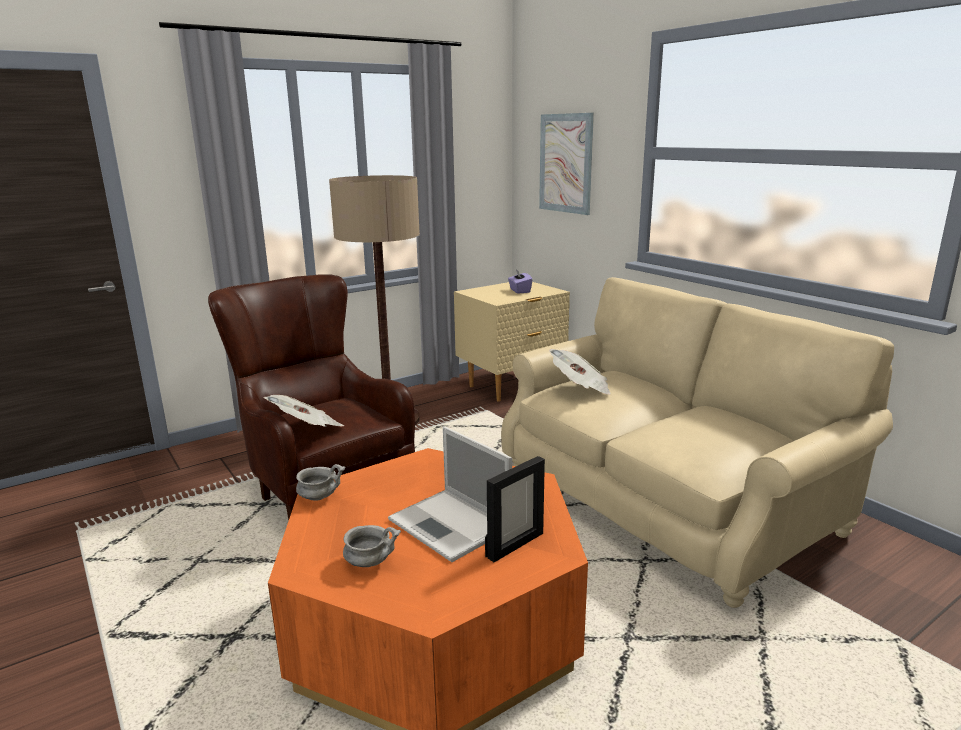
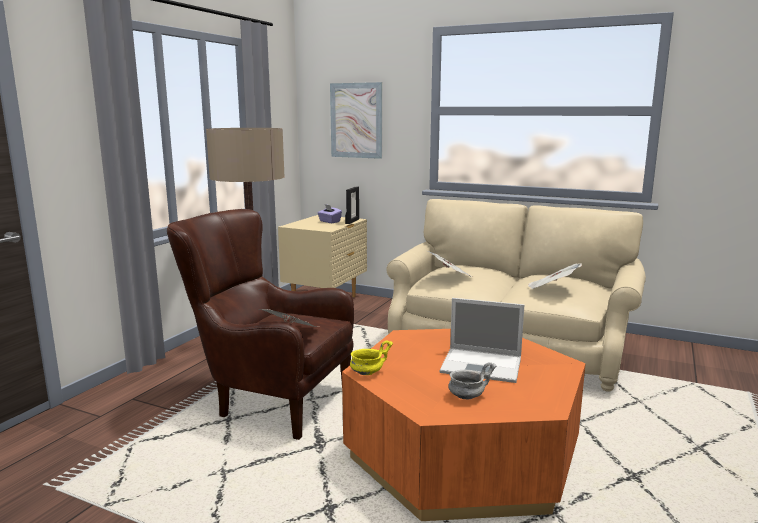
camera: 30 degrees left, 5 degrees down
grey bowl [296,464,346,501] -> yellow bowl [350,340,393,375]
picture frame [485,456,545,562] -> picture frame moved to [345,186,359,224]
none -> newspaper [528,263,582,289]

